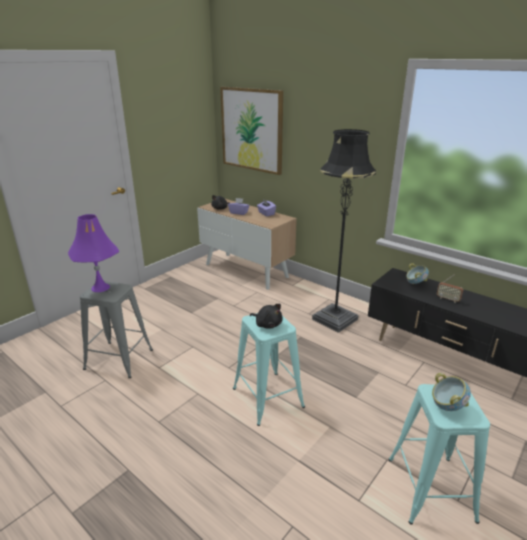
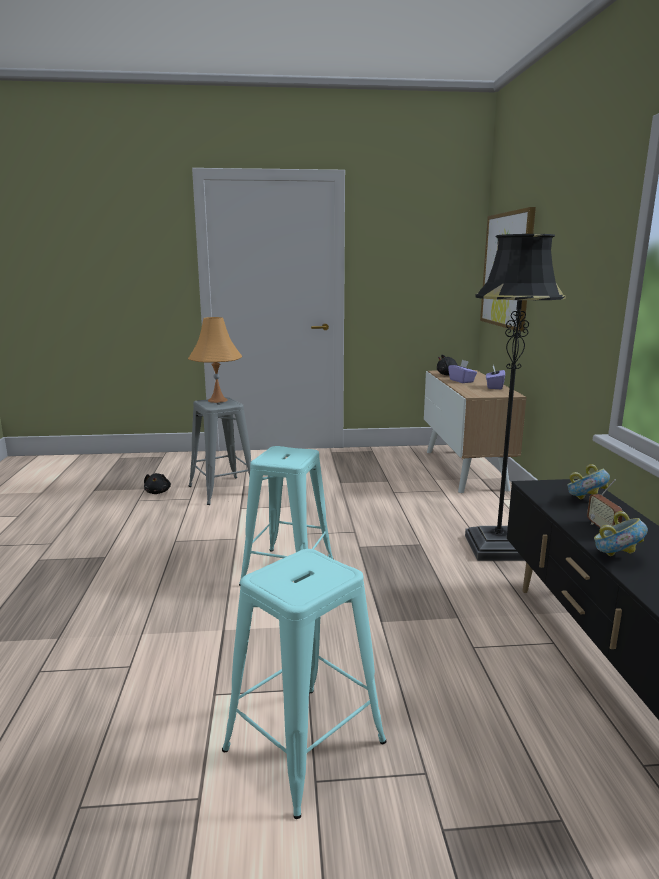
camera: 45 degrees right, 10 degrees down
purple table lamp [68,214,119,292] -> orange table lamp [188,317,242,403]
black plush toy [250,304,283,329] -> black plush toy moved to [144,473,171,494]
bowl [432,373,471,411] -> bowl moved to [594,511,648,556]

